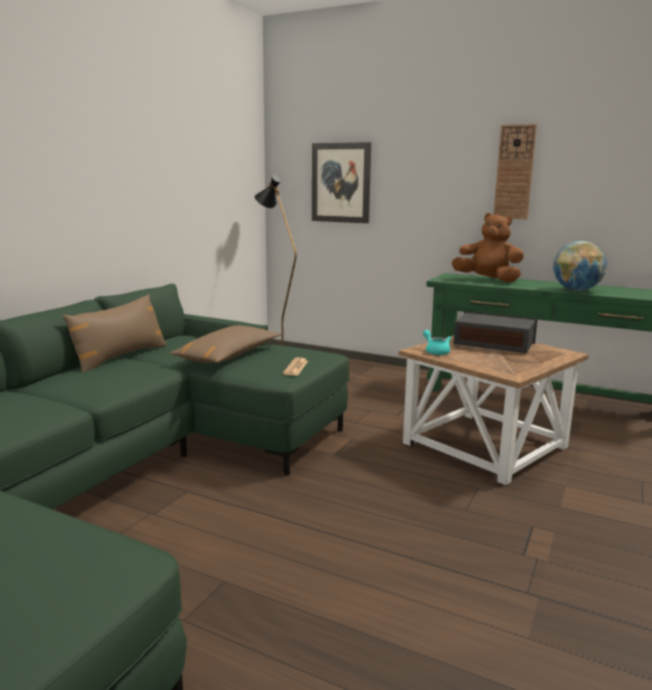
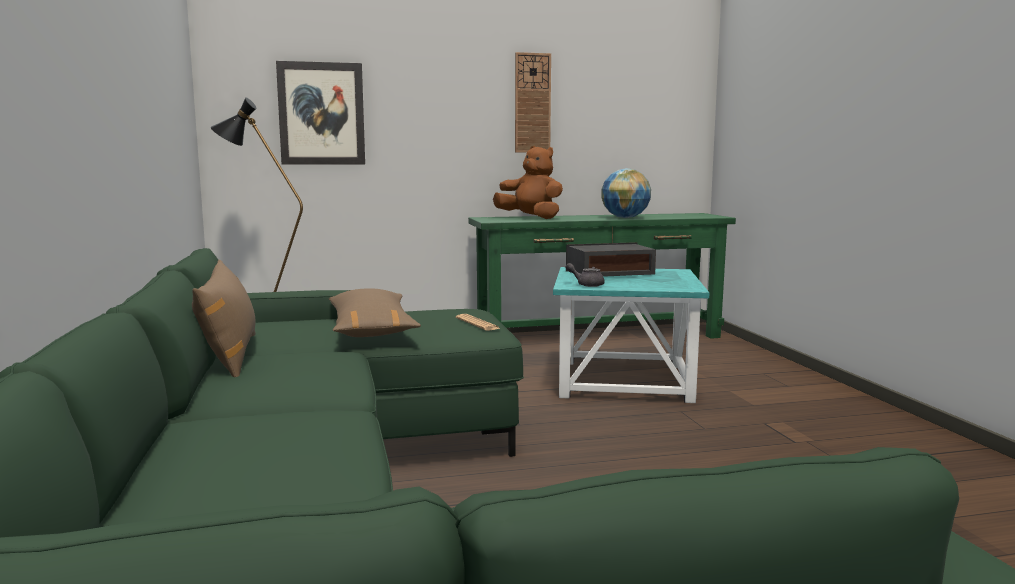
camera: 40 degrees left, 5 degrees down
brown side table [399,335,589,485] -> turquoise side table [553,267,710,403]
turquoise teapot [423,330,451,355] -> grey teapot [565,263,605,287]
brown plush toy [452,213,524,282] -> brown plush toy turned 45 degrees clockwise [493,146,563,219]

